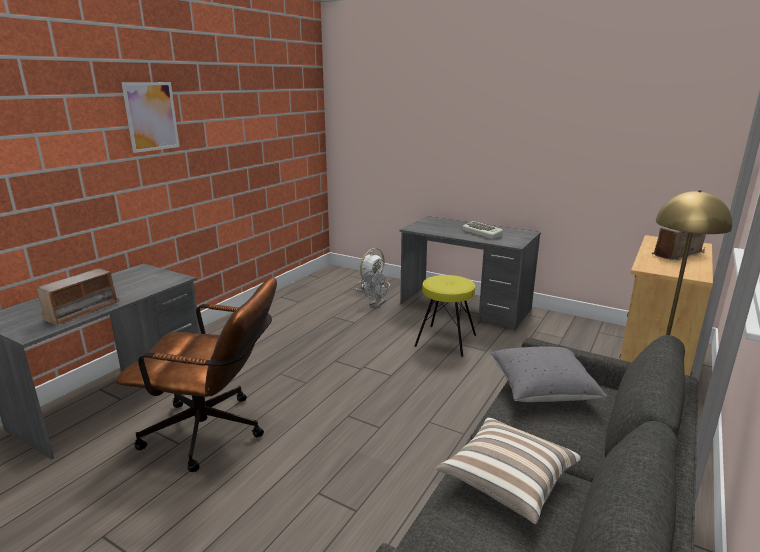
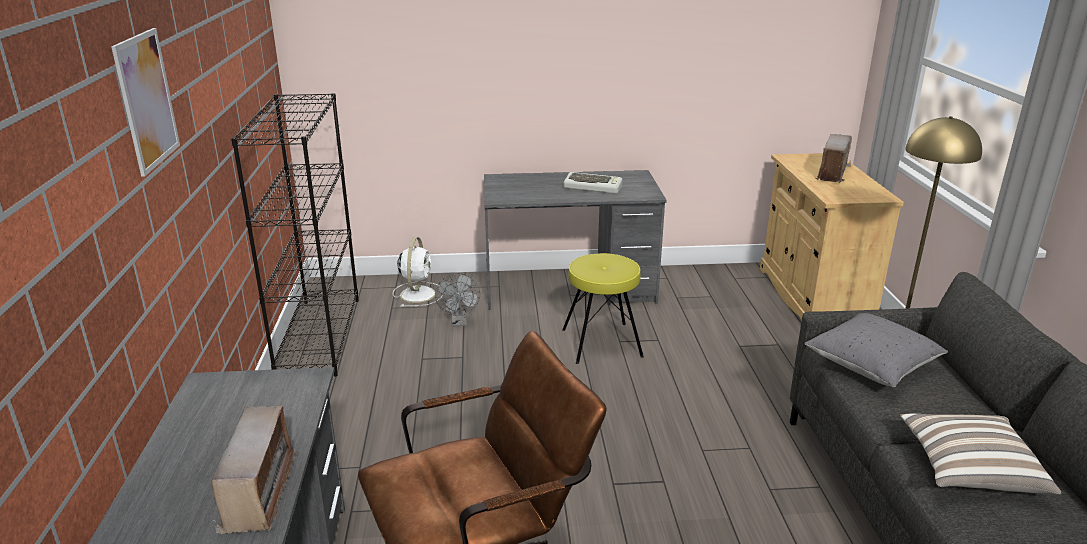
camera: 35 degrees left, 5 degrees up
none -> black bookcase [231,93,359,377]

